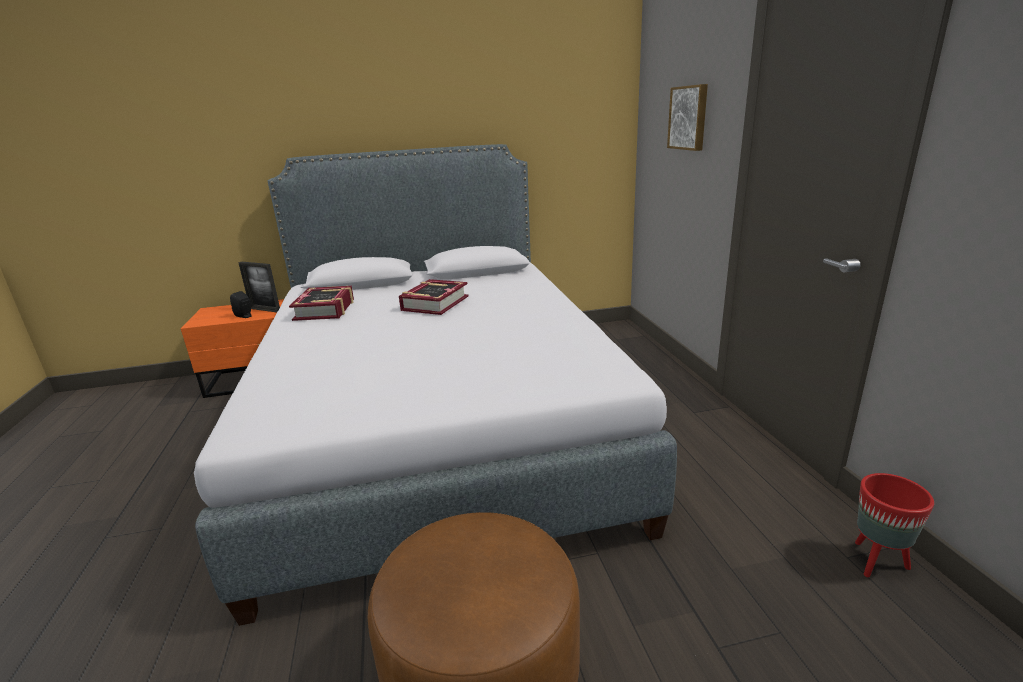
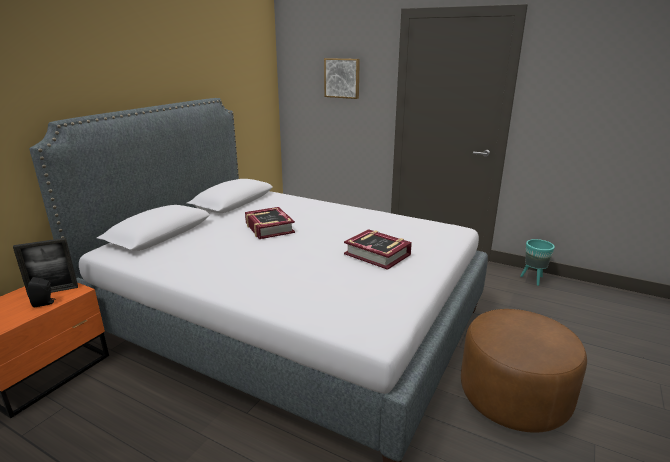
camera: 50 degrees left, 0 degrees up
book [289,286,354,321] -> book moved to [344,229,412,270]
red planter [855,473,934,577] -> turquoise planter [520,239,555,286]

